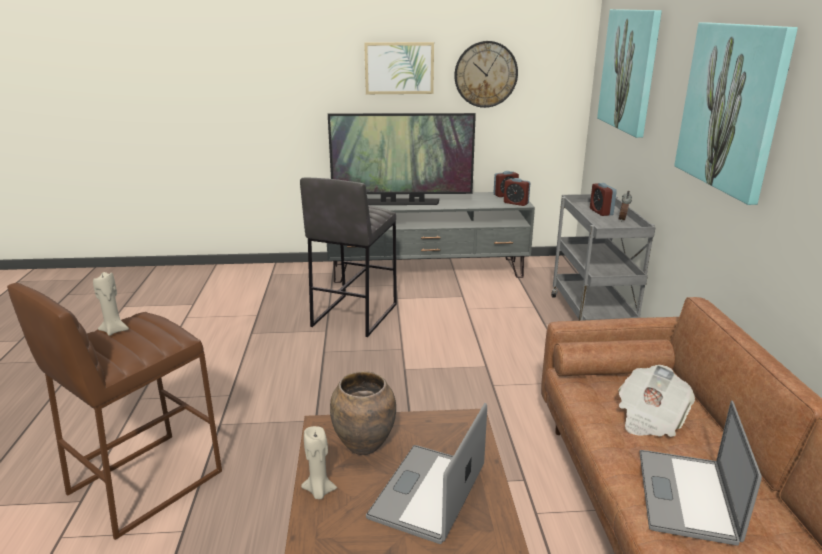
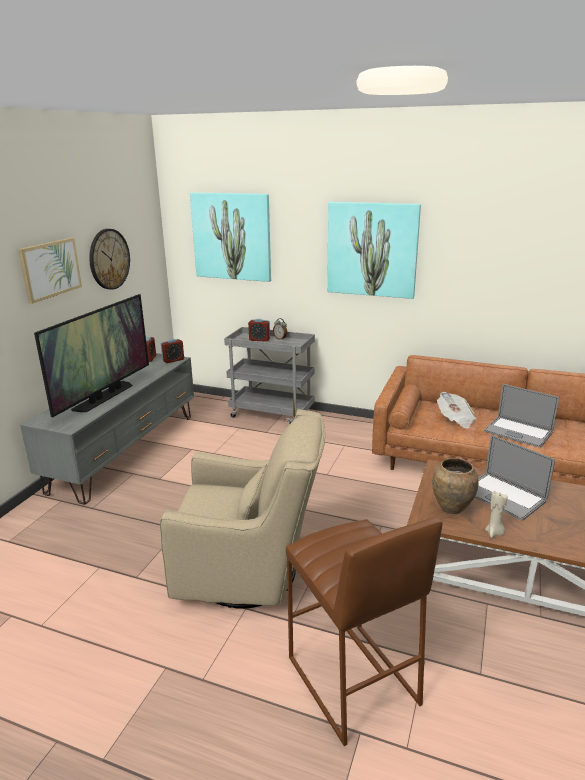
camera: 65 degrees left, 0 degrees up
beige candle [93,272,129,336] -> none
grey stool [300,177,397,337] -> none
none -> beige armchair [160,409,325,609]

